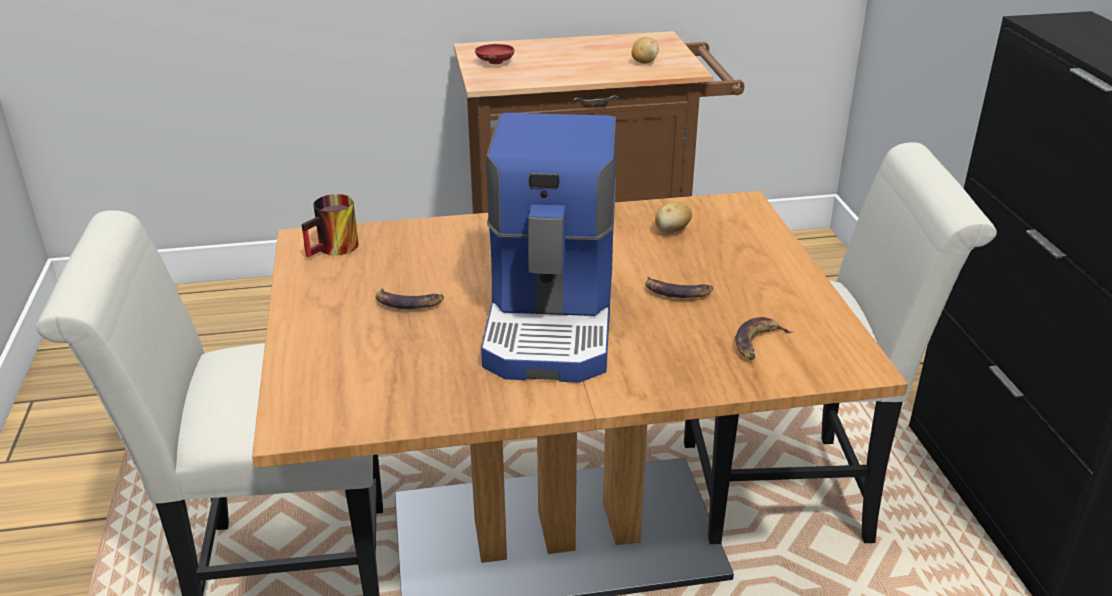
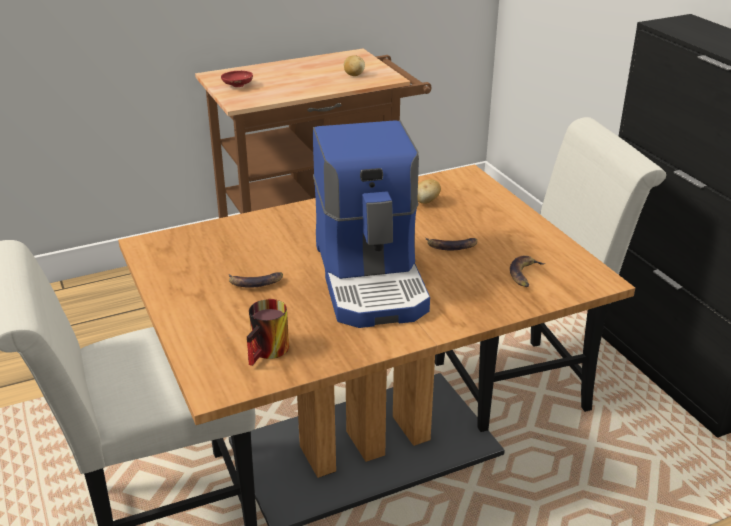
camera: 15 degrees left, 0 degrees up
mug [301,194,358,257] -> mug moved to [247,299,289,366]

